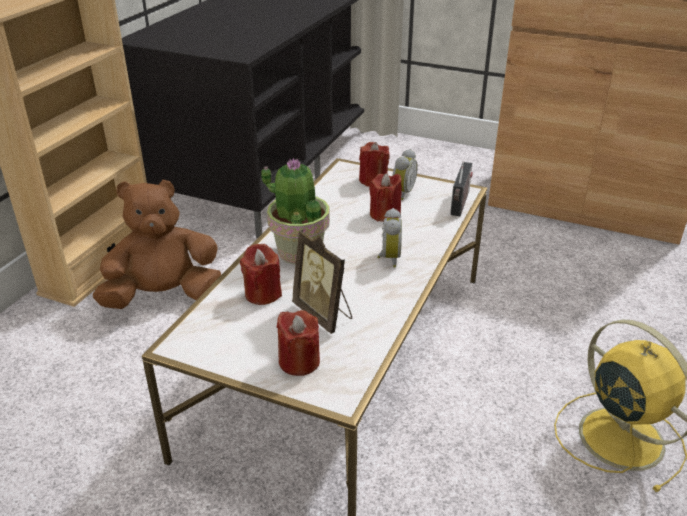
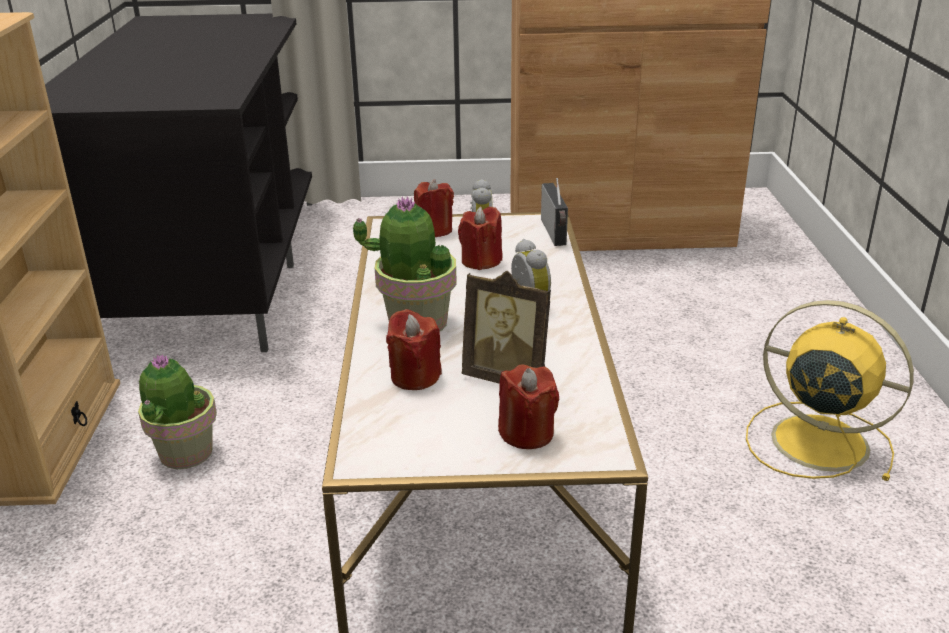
camera: 25 degrees left, 5 degrees down
brown plush toy [93,180,221,309] -> potted plant [138,354,217,469]

